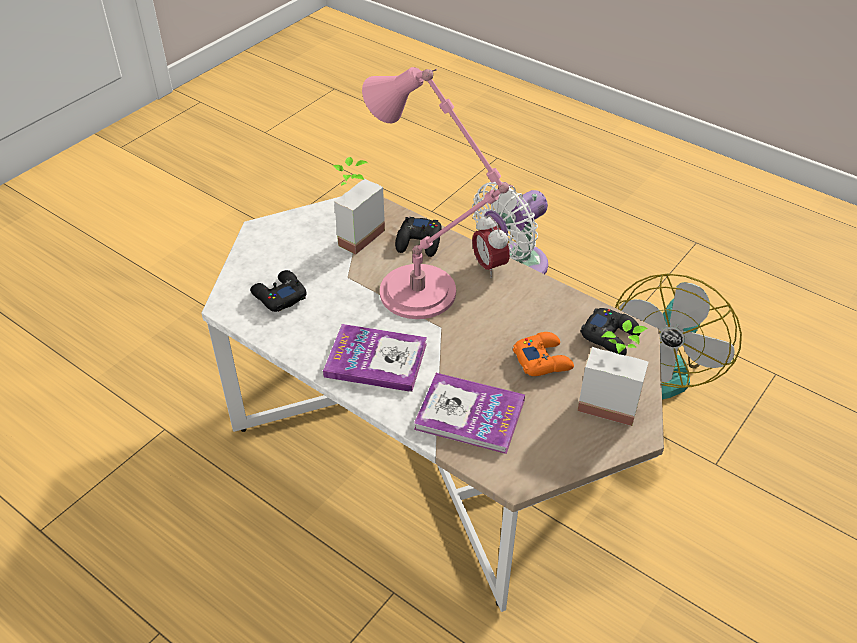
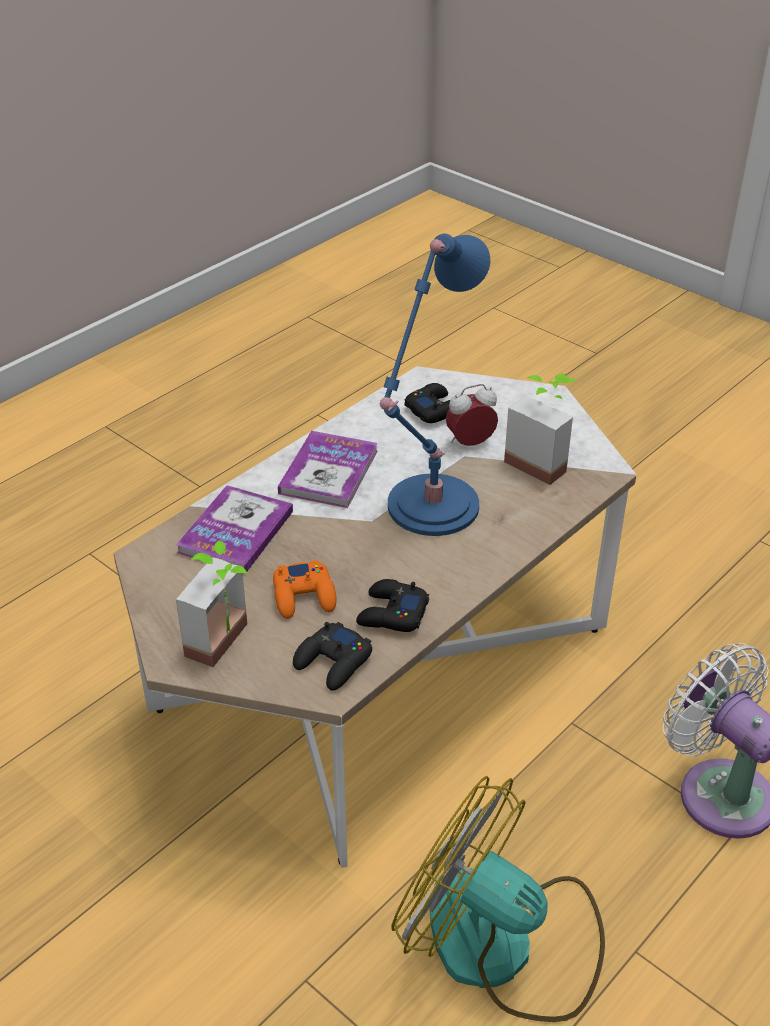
camera: 95 degrees right, 5 degrees down
pink table lamp [362,67,513,319] -> blue table lamp [380,234,490,536]
black game controller [395,217,442,257] -> black game controller moved to [356,579,429,632]
alarm clock [472,214,510,278] -> alarm clock moved to [446,384,498,446]

